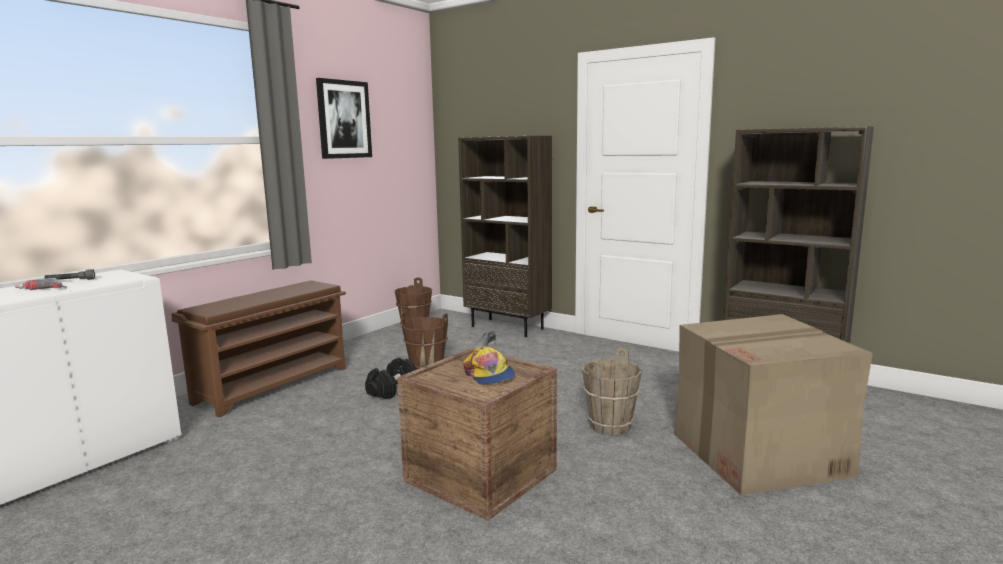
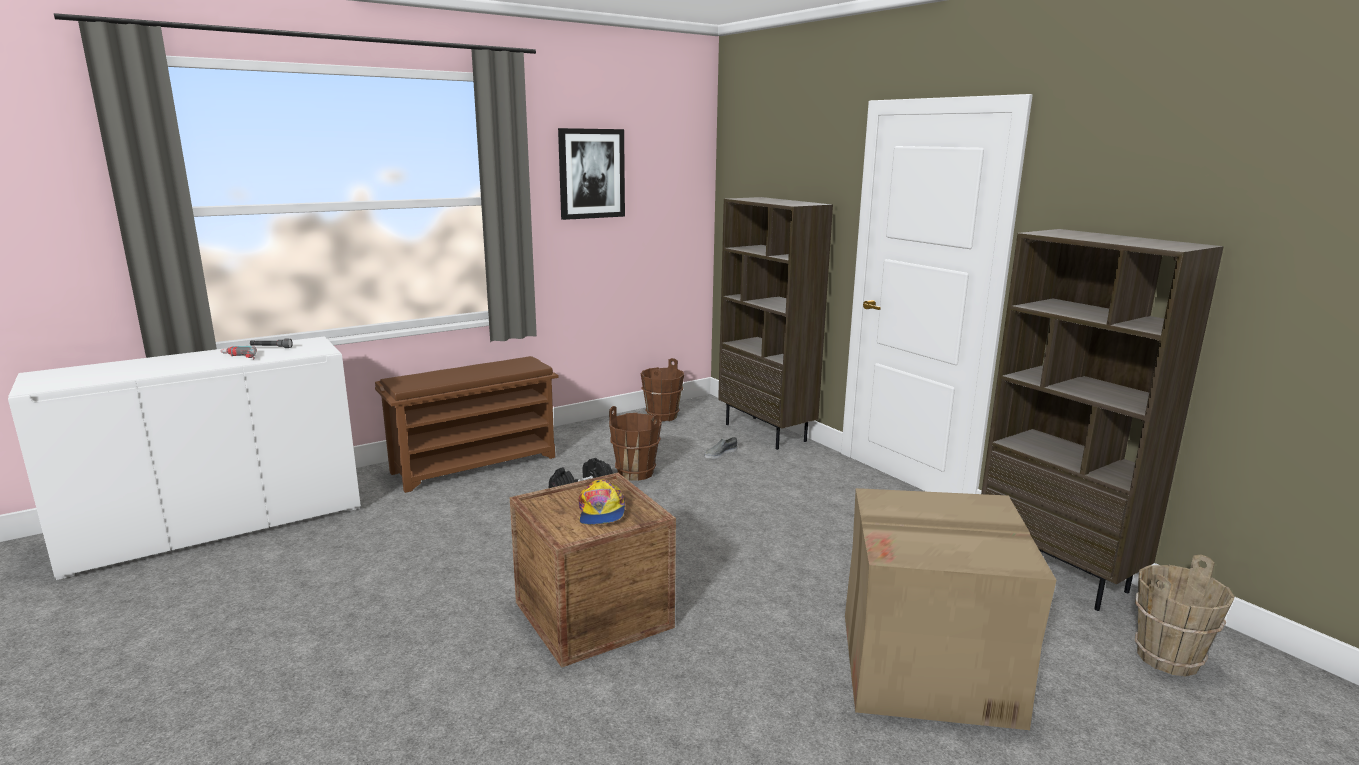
camera: 20 degrees right, 5 degrees up
brown bucket [582,347,642,435] -> brown bucket moved to [1135,555,1235,676]

